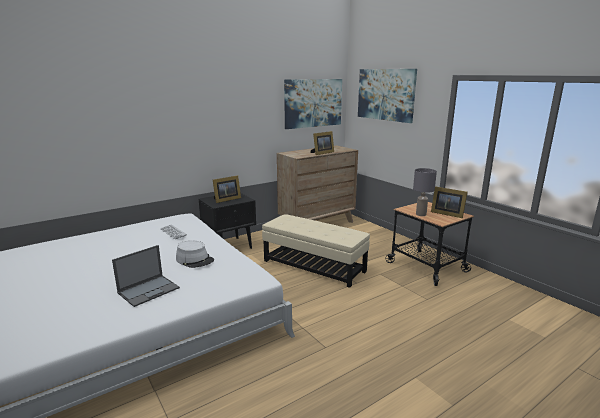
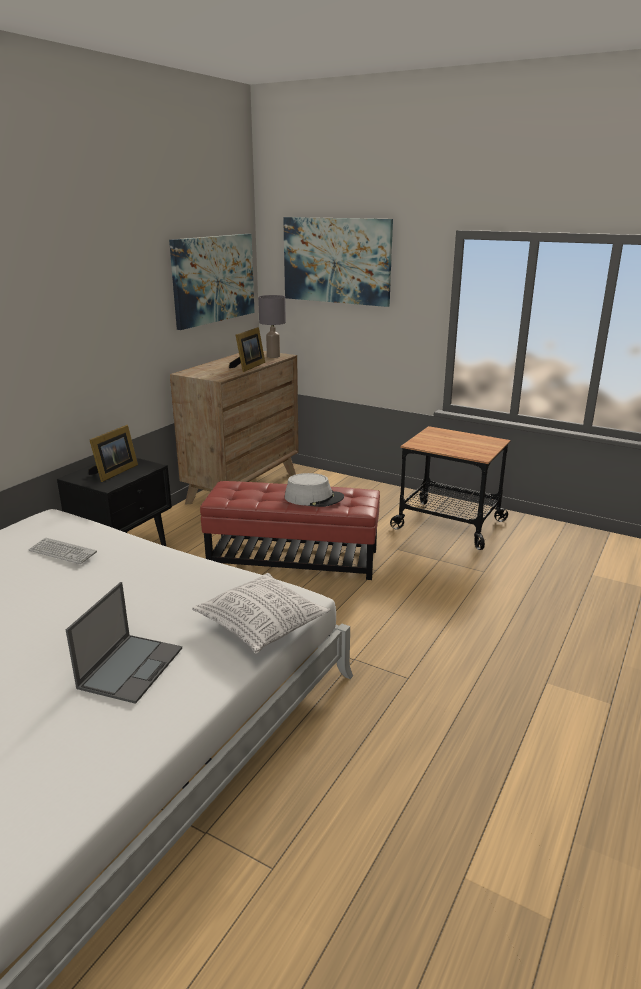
camera: 25 degrees left, 5 degrees up
grey hat [176,240,214,268] -> grey hat moved to [285,473,344,507]
beige ottoman [262,214,370,288] -> red ottoman [200,481,380,580]
grey table lamp [413,168,437,216] -> grey table lamp moved to [258,295,286,358]
picture frame [431,186,468,218] -> none
none -> pillow [192,573,330,654]

